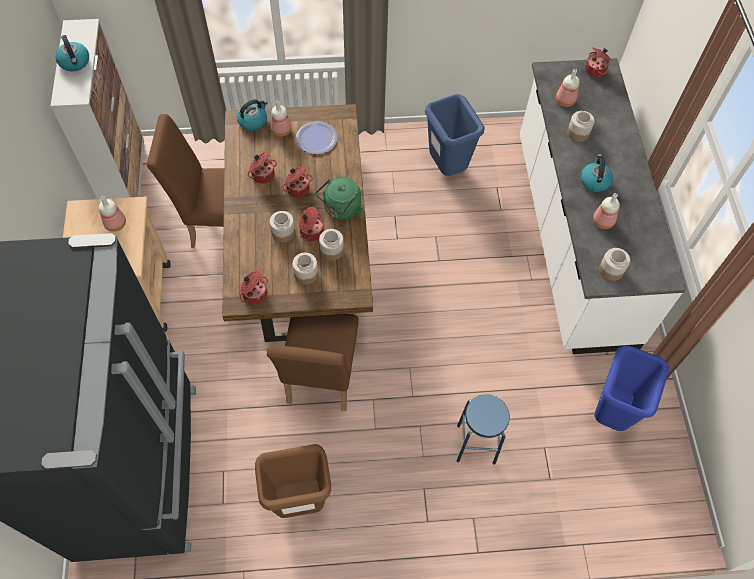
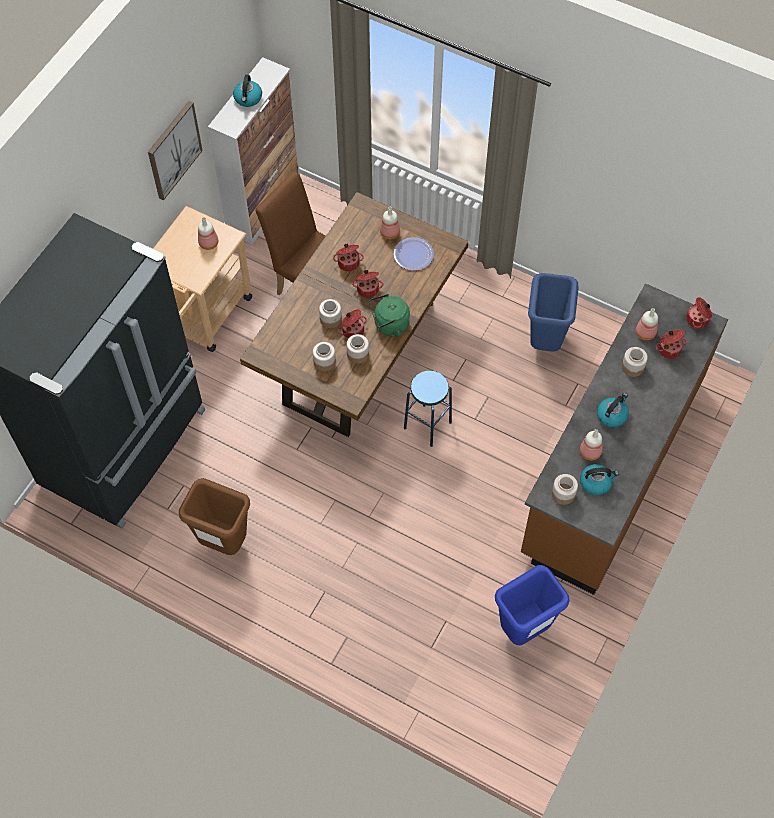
camera: 35 degrees right, 0 degrees up
kettle [237,100,268,131] -> kettle moved to [580,464,619,495]
cooking pot [239,270,268,305] -> cooking pot moved to [656,330,687,359]
brown chair [267,314,359,411] -> none
blue stool [456,394,510,465] -> blue stool moved to [404,371,452,447]
white counter [520,58,686,354] -> brown counter [521,284,728,595]
none -> picture [148,101,203,201]

